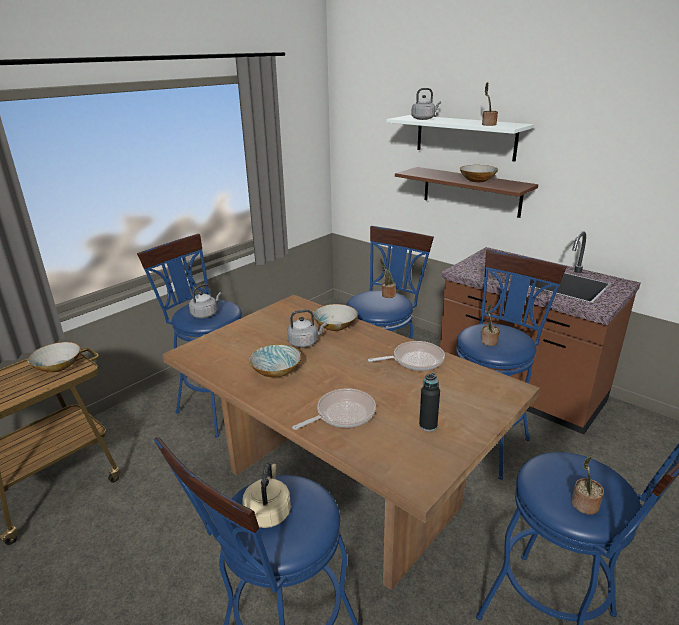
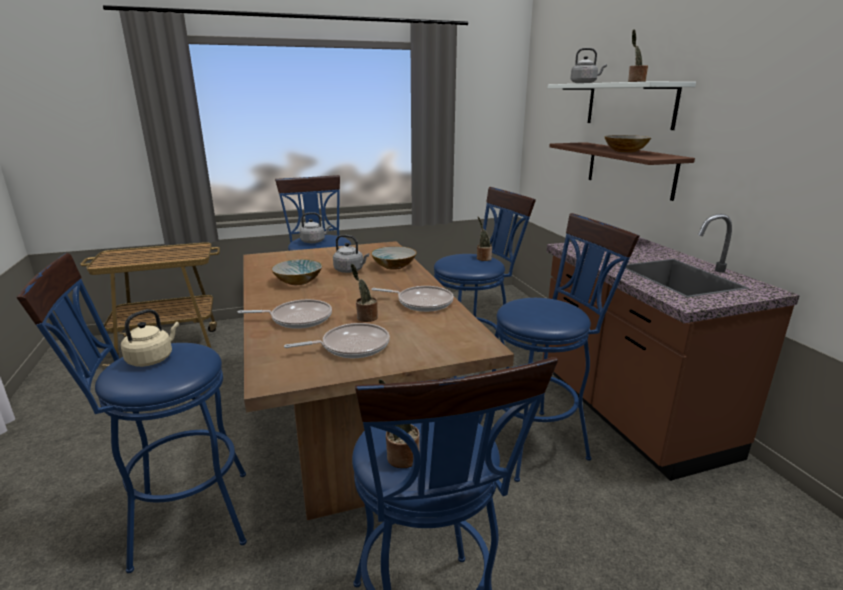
camera: 30 degrees right, 5 degrees down
bowl [28,342,81,372] -> none
black bottle [419,373,440,431] -> frying pan [284,323,390,358]
potted plant [481,304,500,346] -> potted plant moved to [351,264,378,322]

